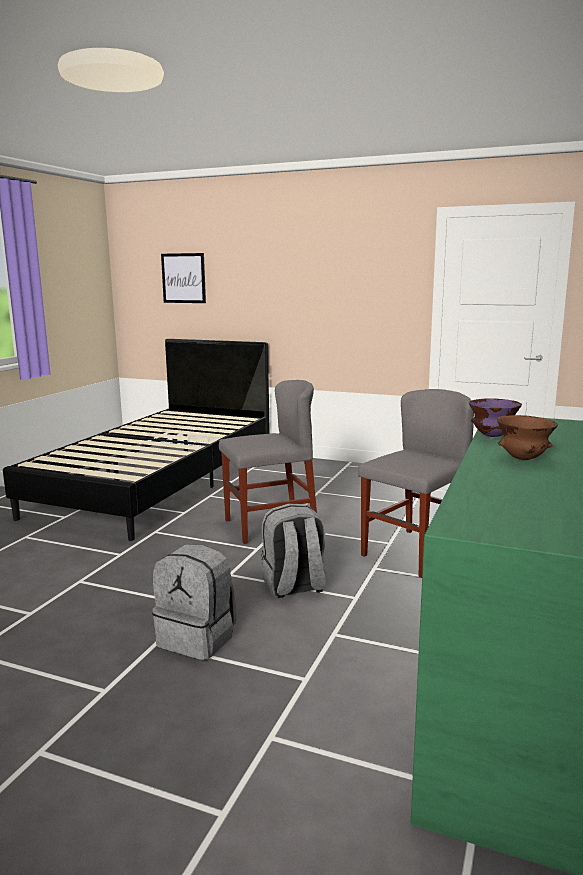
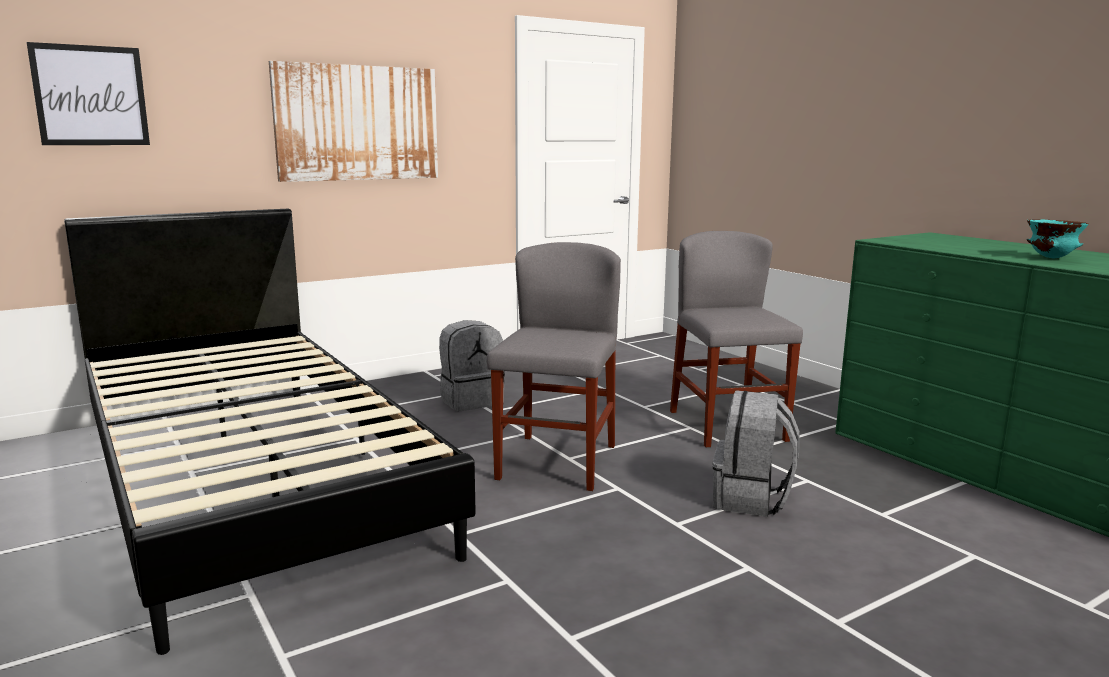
camera: 55 degrees left, 0 degrees up
grey backpack [152,544,236,660] -> grey backpack moved to [439,320,505,411]
purple bowl [469,398,522,437] -> none
brown bowl [497,415,558,460] -> turquoise bowl [1027,219,1089,259]
none -> picture [269,61,438,182]

